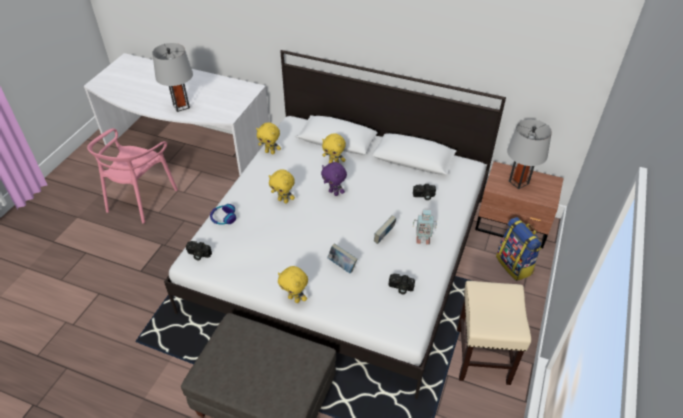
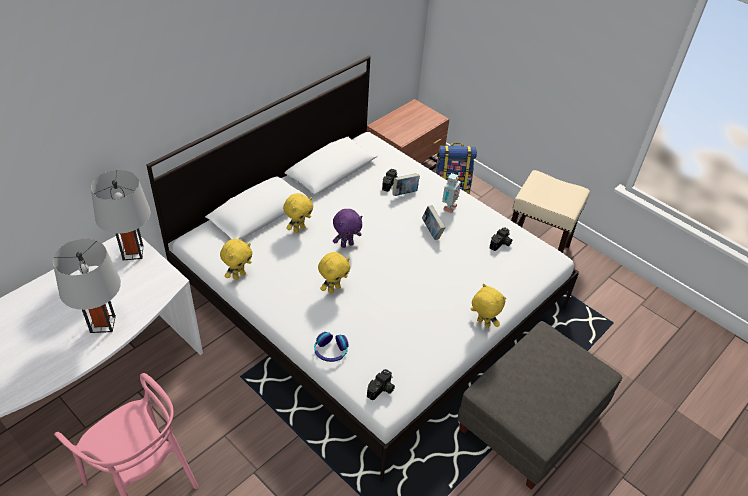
camera: 70 degrees left, 0 degrees up
yellow plush toy [278,266,308,303] -> yellow plush toy turned 105 degrees counterclockwise [471,284,506,328]
book [327,243,357,273] -> book moved to [392,173,420,196]
grey table lamp [507,119,552,189] -> grey table lamp moved to [91,170,151,260]

